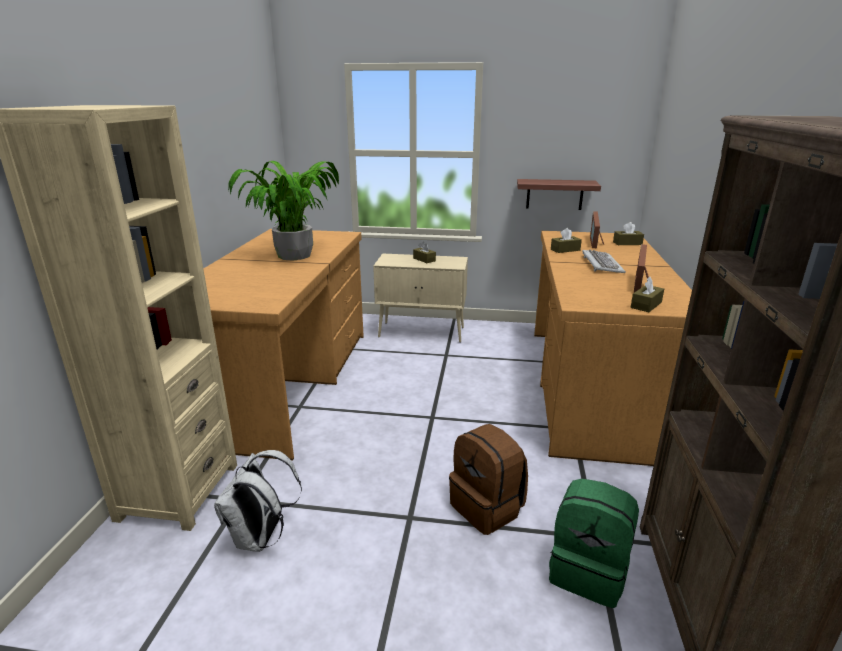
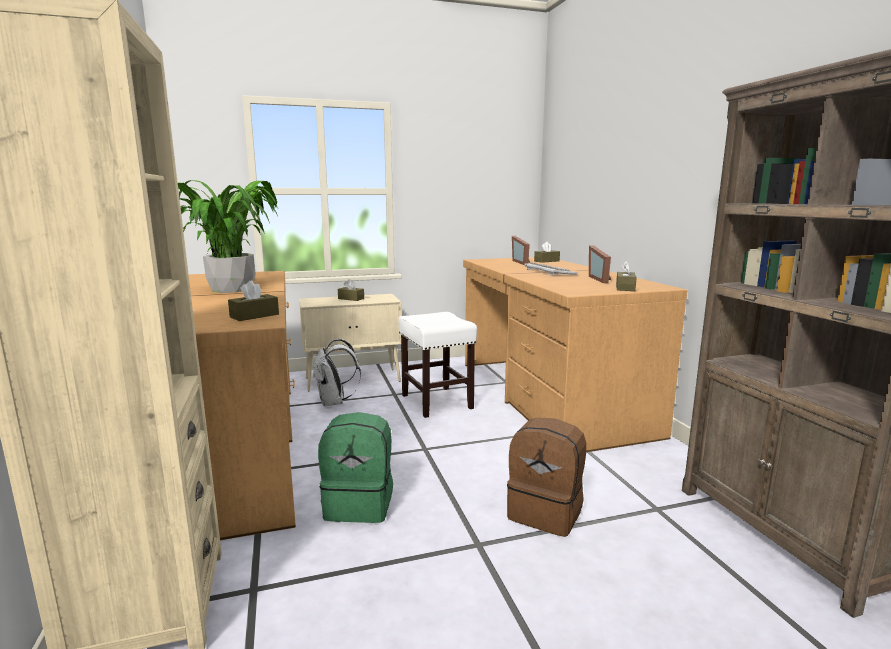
camera: 25 degrees left, 10 degrees down
white backpack [214,450,302,552] -> white backpack moved to [313,339,361,406]
shelf [517,179,601,210] -> none
green backpack [549,479,639,608] -> green backpack moved to [318,412,393,523]
brown tissue box [551,228,582,253] -> brown tissue box moved to [228,280,279,321]
none -> white stool [398,312,477,418]

